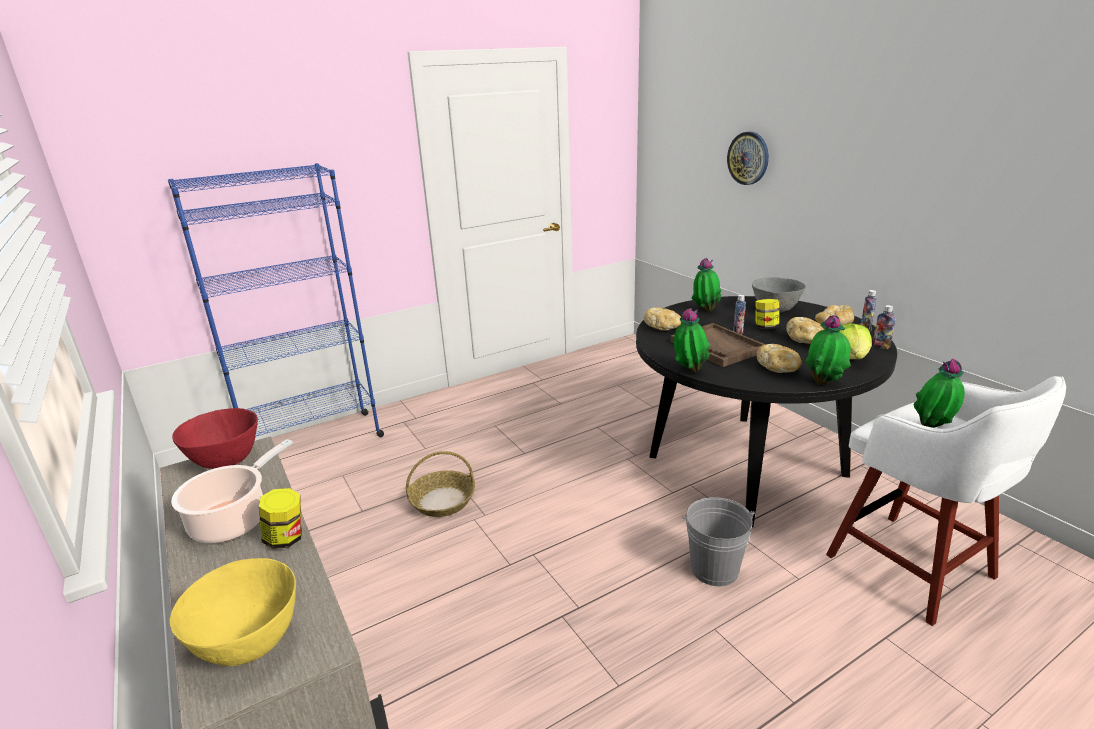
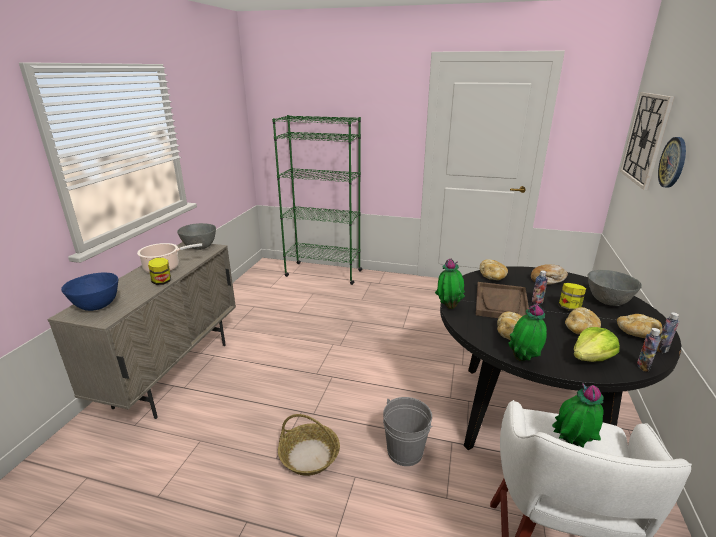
camera: 45 degrees right, 0 degrees up
blue bookcase [168,163,384,437] -> green bookcase [272,115,362,285]
yellow bowl [169,558,296,666] -> blue bowl [61,273,118,311]
red bowl [172,408,258,469] -> grey bowl [177,223,216,250]
basket [406,451,475,517] -> basket moved to [278,414,340,476]
potted plant [691,258,722,312] -> bread [531,264,568,285]
none -> wall clock [620,92,674,190]

